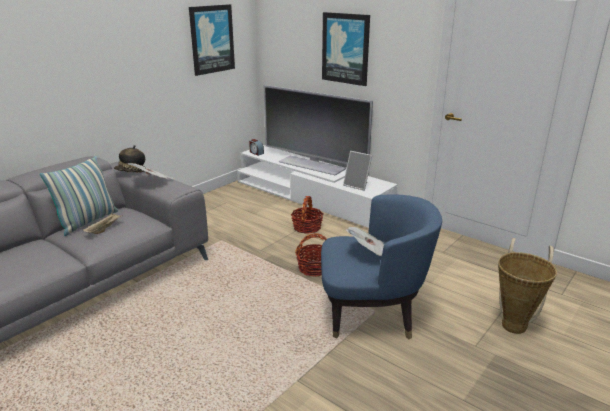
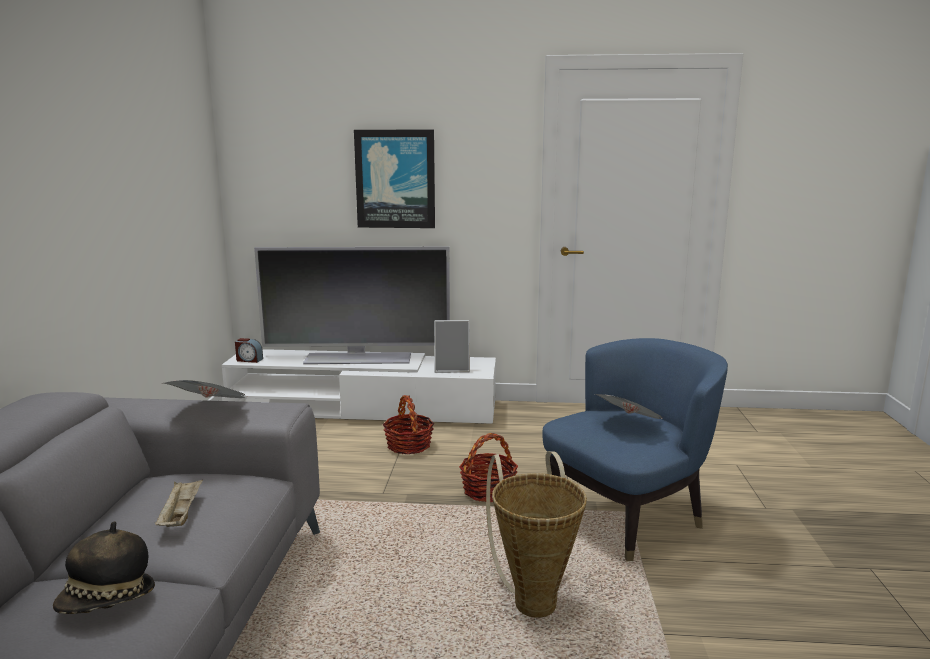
camera: 35 degrees left, 10 degrees down
pillow [40,156,118,236] -> none
hat [114,145,145,173] -> hat moved to [53,521,155,614]
picture [189,4,235,76] -> none
basket [498,238,557,334] -> basket moved to [486,451,587,618]

